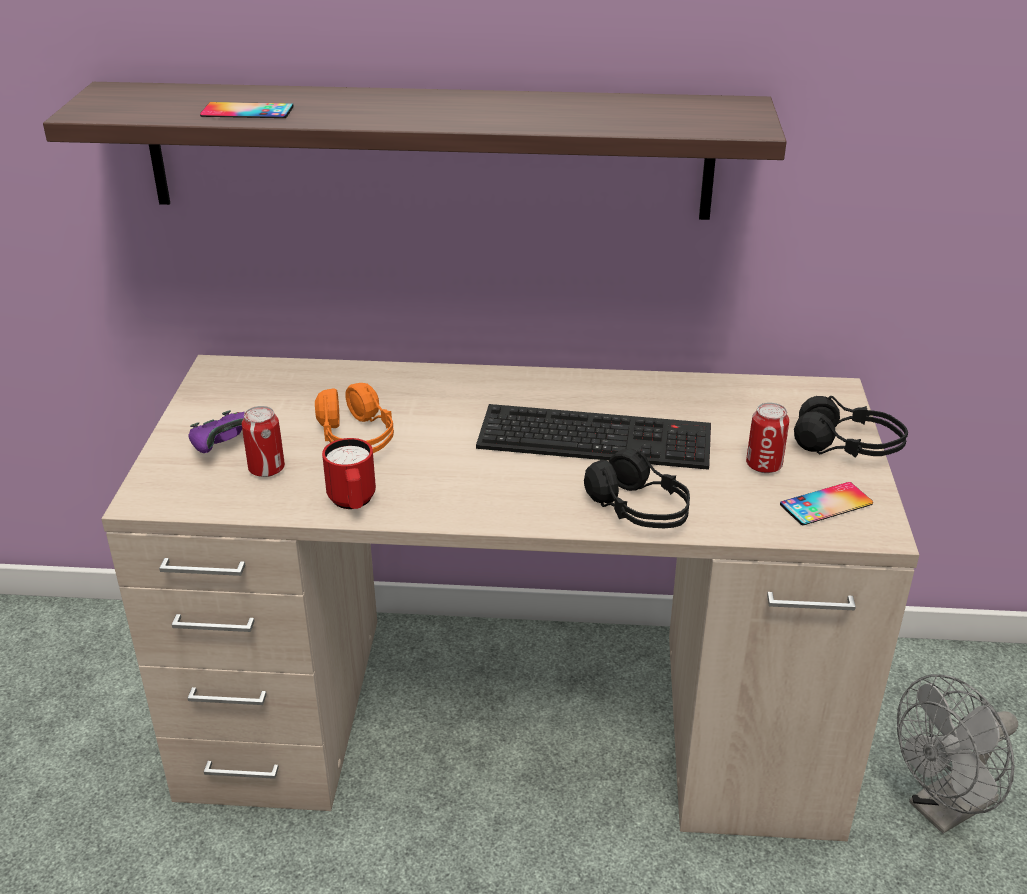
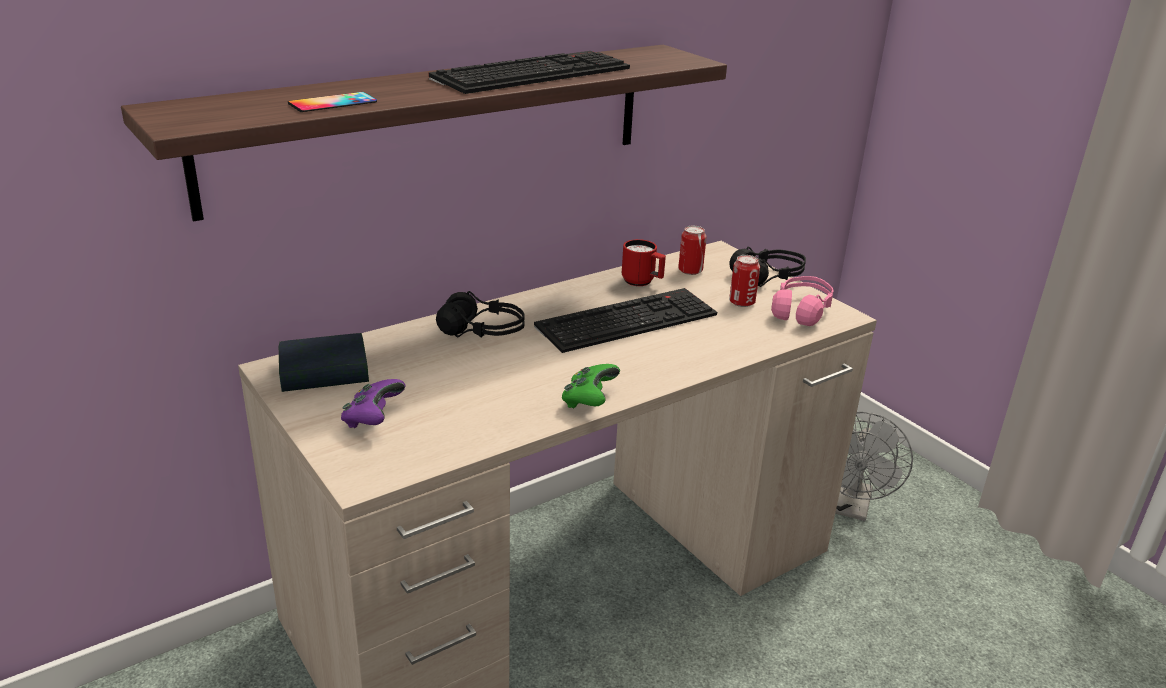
camera: 40 degrees left, 5 degrees down
can [242,406,285,477] -> can moved to [678,226,706,275]
orange headphones [315,383,394,453] -> none
red mug [322,438,376,509] -> red mug moved to [622,239,666,286]
black headphones [584,449,690,528] -> black headphones moved to [436,291,525,338]
phone [780,482,873,525] -> pink headphones [771,276,834,326]
none -> book [279,333,369,392]
none -> keyboard [429,51,630,94]
none -> green game controller [562,364,620,408]

